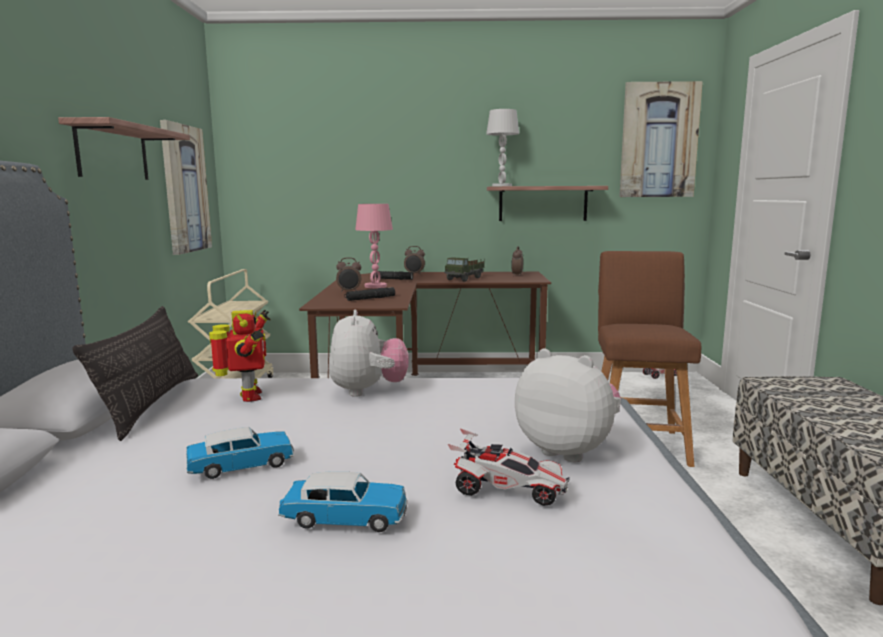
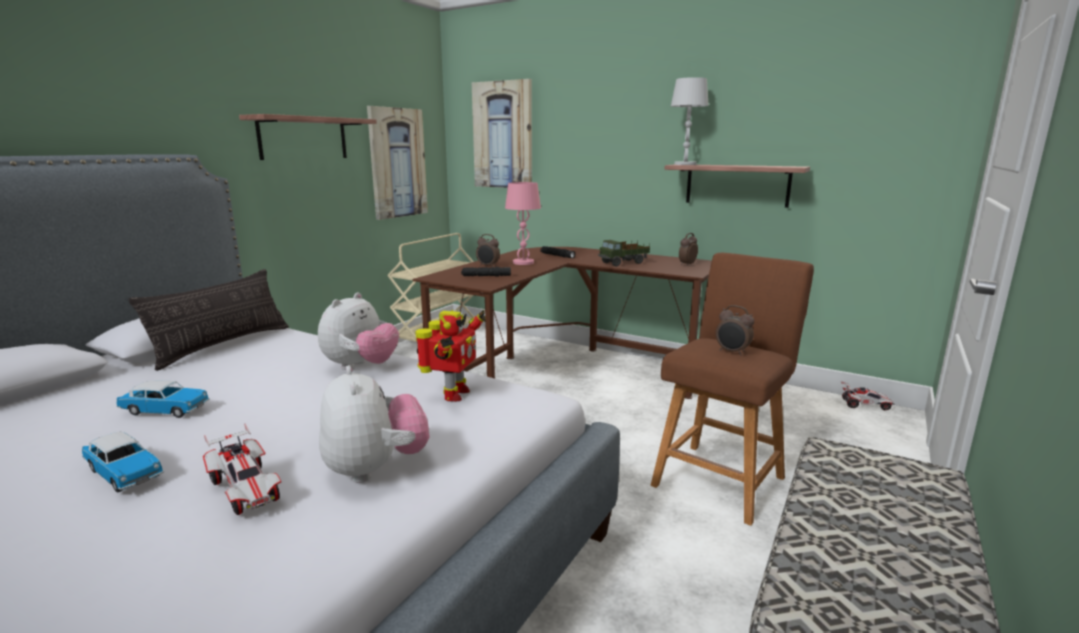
camera: 30 degrees right, 5 degrees up
toy robot [209,310,270,402] -> toy robot moved to [415,310,486,402]
alarm clock [404,246,425,275] -> alarm clock moved to [715,305,754,356]
picture [619,81,703,197] -> picture moved to [472,79,532,188]

